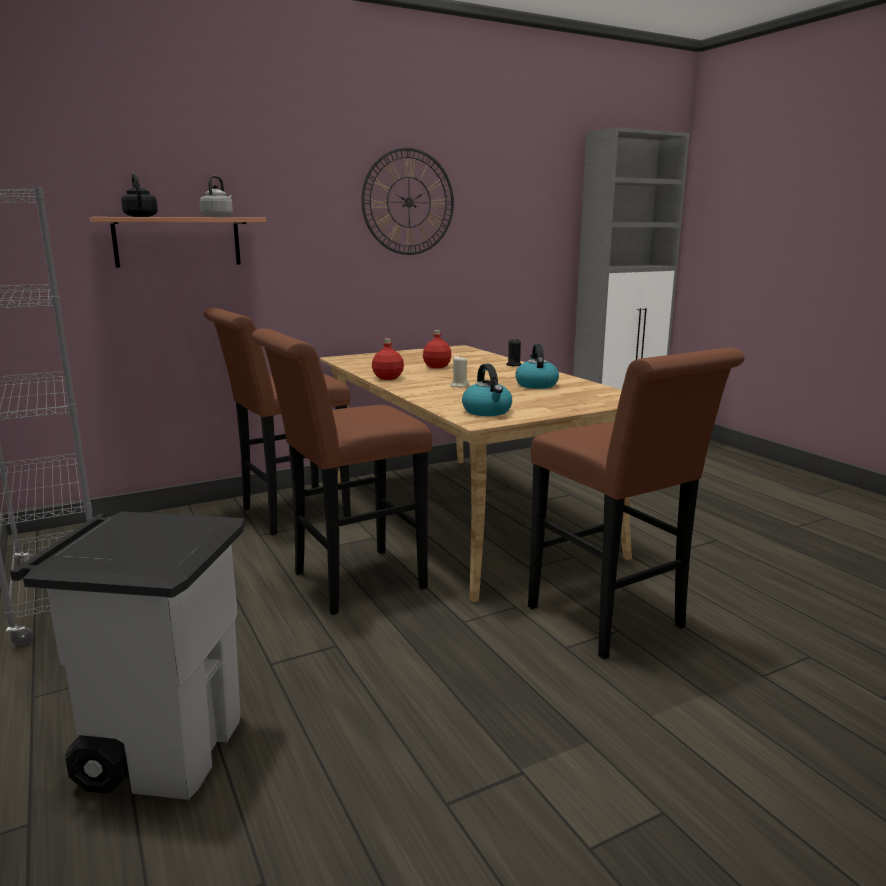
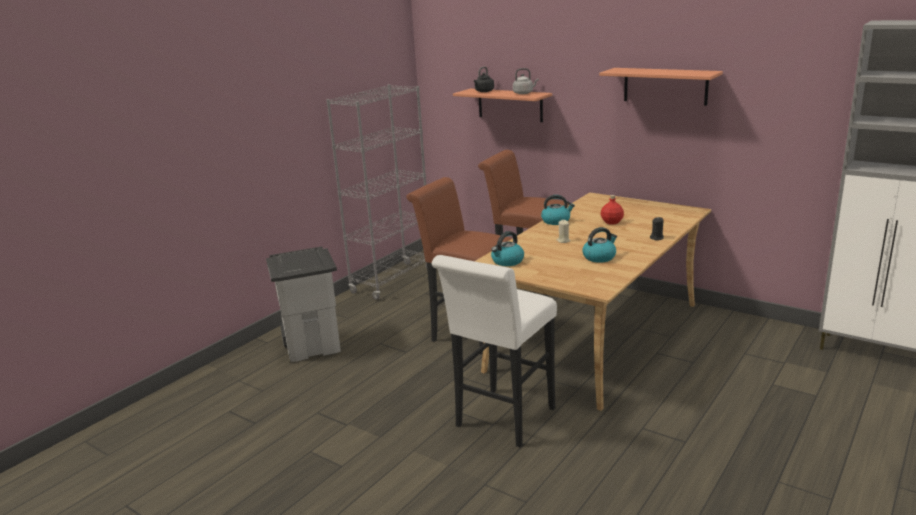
camera: 65 degrees right, 5 degrees up
wall clock [361,148,454,255] -> shelf [599,68,723,106]
red bottle [372,338,404,380] -> kettle [541,195,575,225]
brown stool [528,348,744,659] -> white stool [432,255,557,447]

